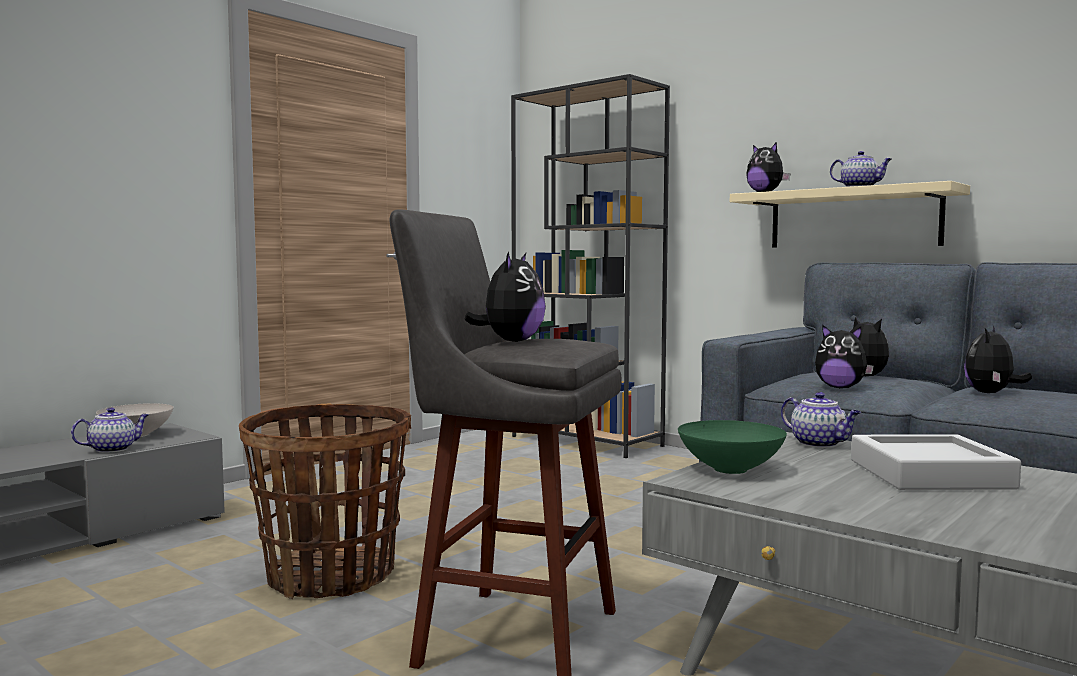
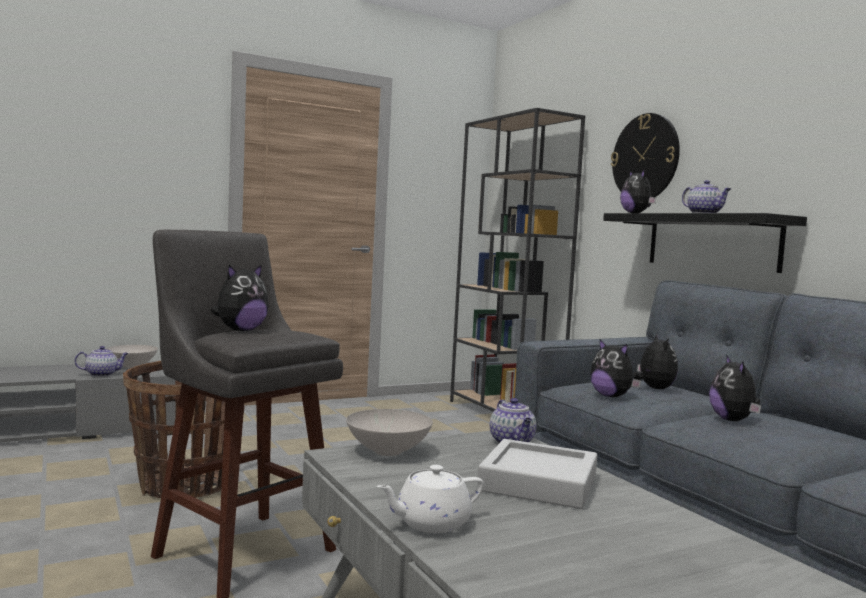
camera: 20 degrees right, 0 degrees up
green bowl [678,420,787,474] -> white bowl [346,409,433,456]
beige shelf [730,181,970,248] -> black shelf [603,213,807,273]
plush toy [964,326,1032,393] -> plush toy turned 60 degrees counterclockwise [709,354,761,421]
none -> white teapot [377,465,484,533]
none -> wall clock [611,113,680,197]

